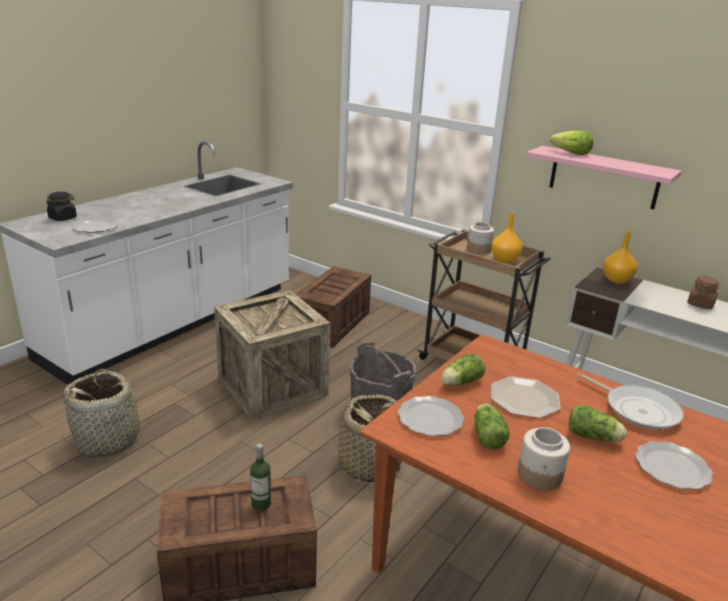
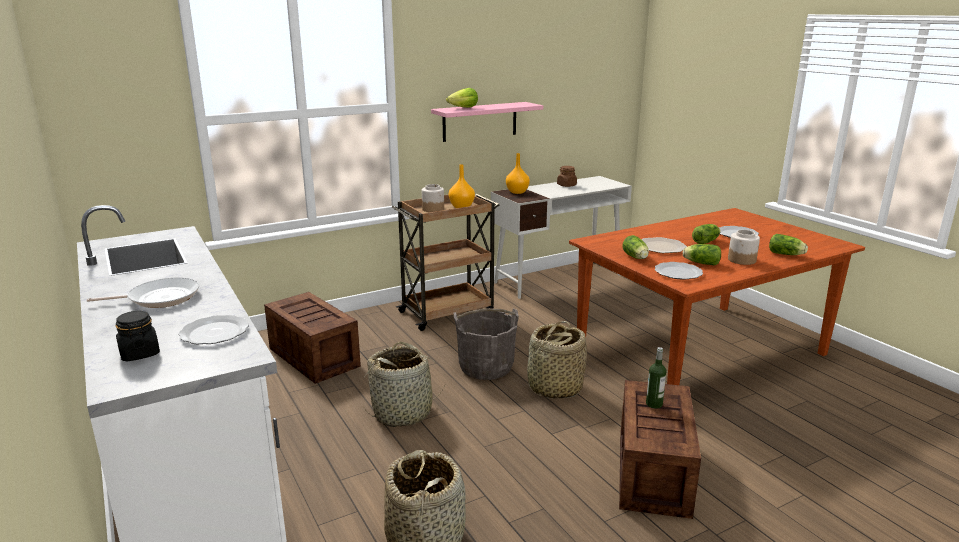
camera: 65 degrees left, 5 degrees down
crate [214,290,330,420] -> basket [364,342,446,427]
frying pan [578,373,684,430] -> frying pan moved to [87,278,199,308]
none -> lettuce [769,234,808,255]

